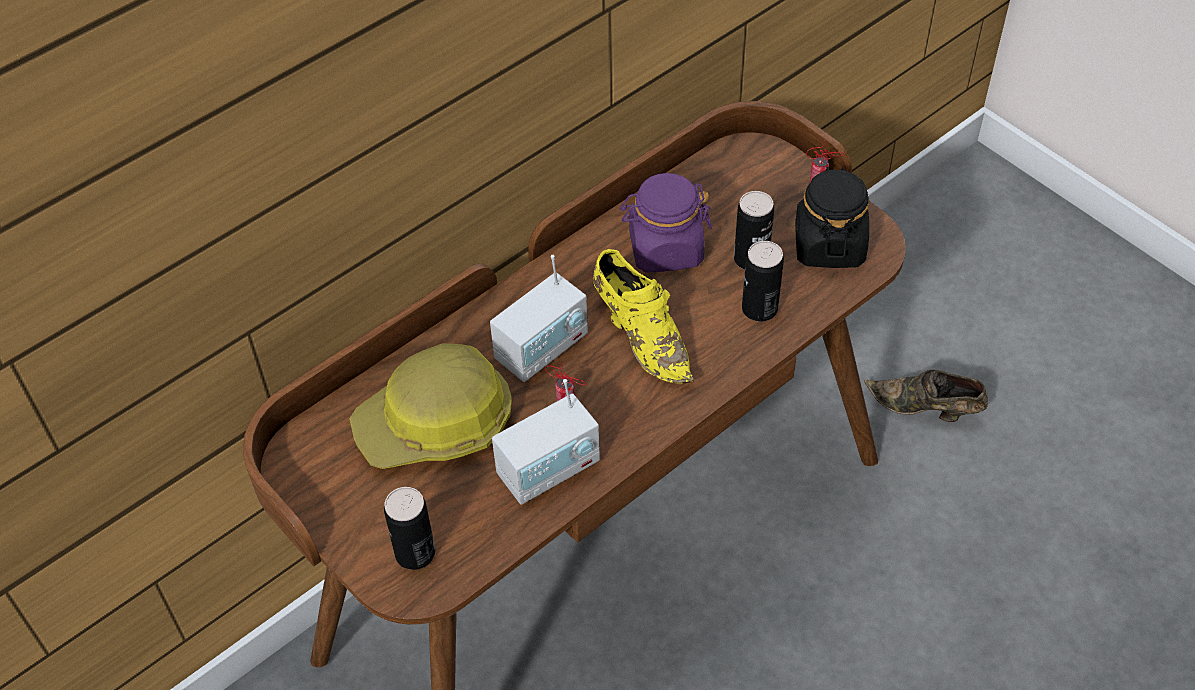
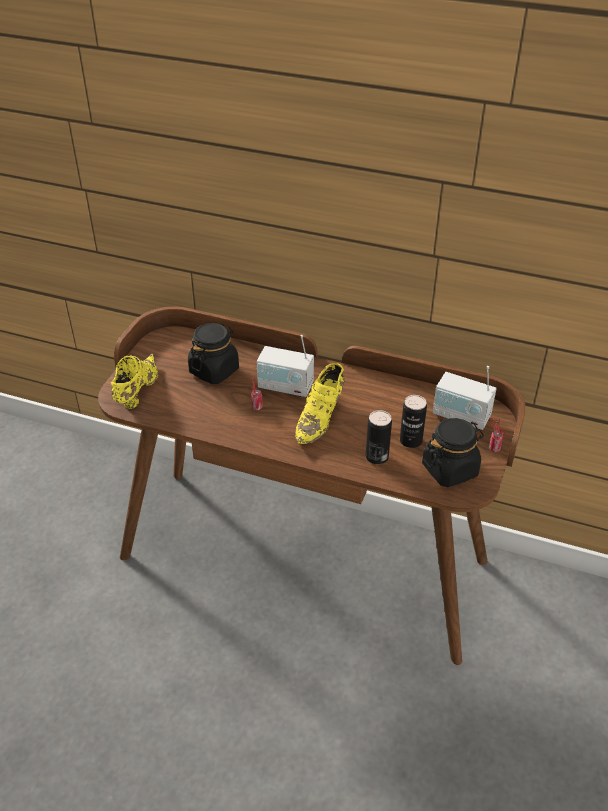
camera: 60 degrees right, 10 degrees down
hard hat [349,344,512,469] -> black jar [188,323,239,384]
can [384,487,435,570] -> yellow shoe [111,353,158,409]
radio [492,379,600,505] -> radio moved to [433,366,497,430]
purple jar [620,173,712,273] -> none
brown shoe [864,370,988,422] -> none

